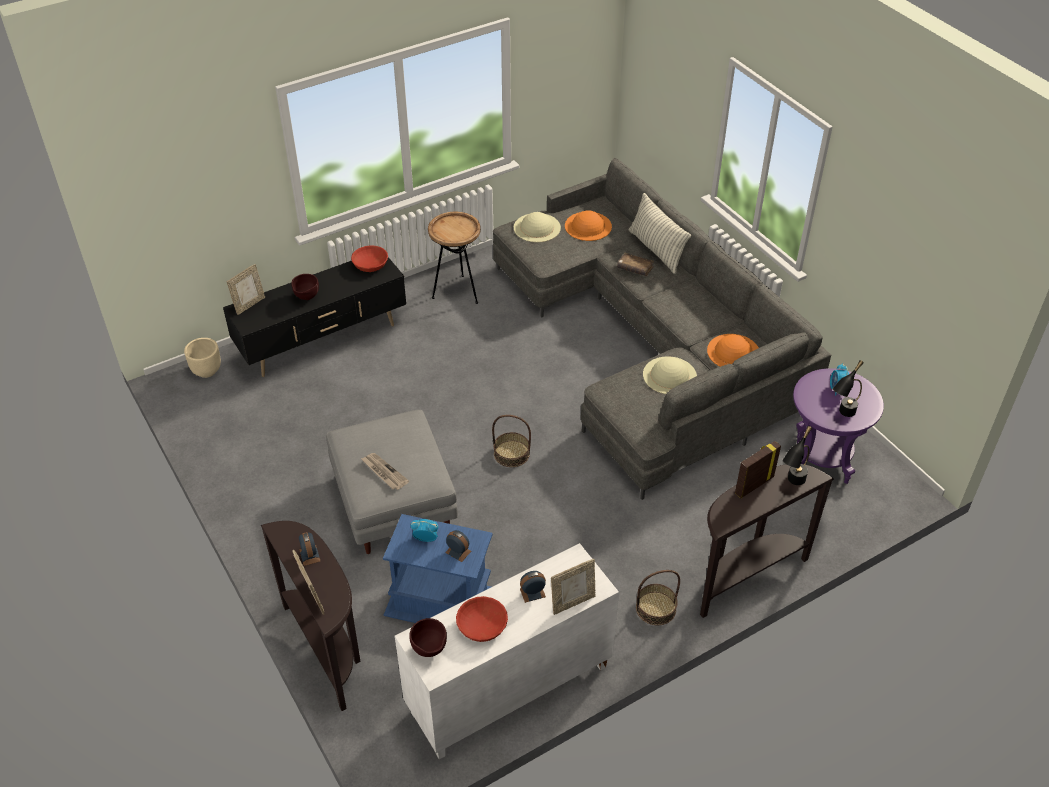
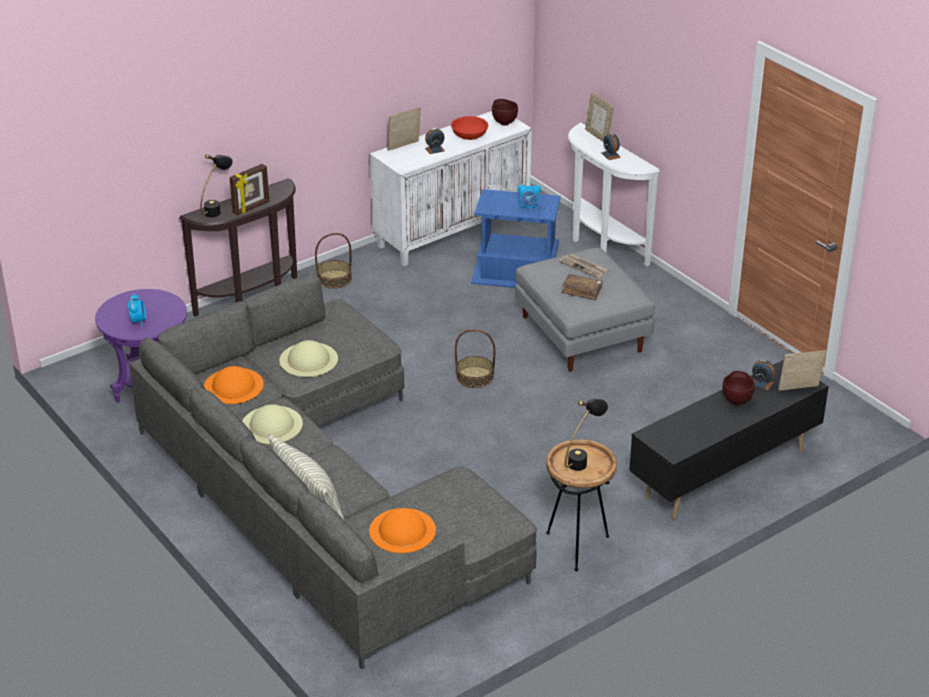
camera: 175 degrees right, 10 degrees down
beige planter [184,338,221,378] -> none
picture frame [227,264,265,315] -> picture frame turned 45 degrees clockwise [778,350,826,391]
brown console table [261,521,361,711] -> white console table [568,123,660,266]
red bowl [351,245,388,272] -> none
alarm clock [445,530,471,562] -> alarm clock moved to [752,360,775,390]
beige hat [514,212,561,243] -> beige hat moved to [242,404,303,444]
brown book [617,253,654,276] -> brown book moved to [561,274,603,300]
black table lamp [833,360,864,417] -> black table lamp moved to [565,399,608,471]

